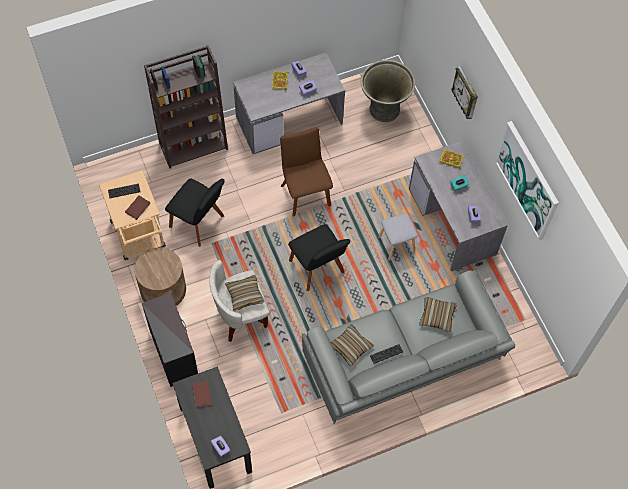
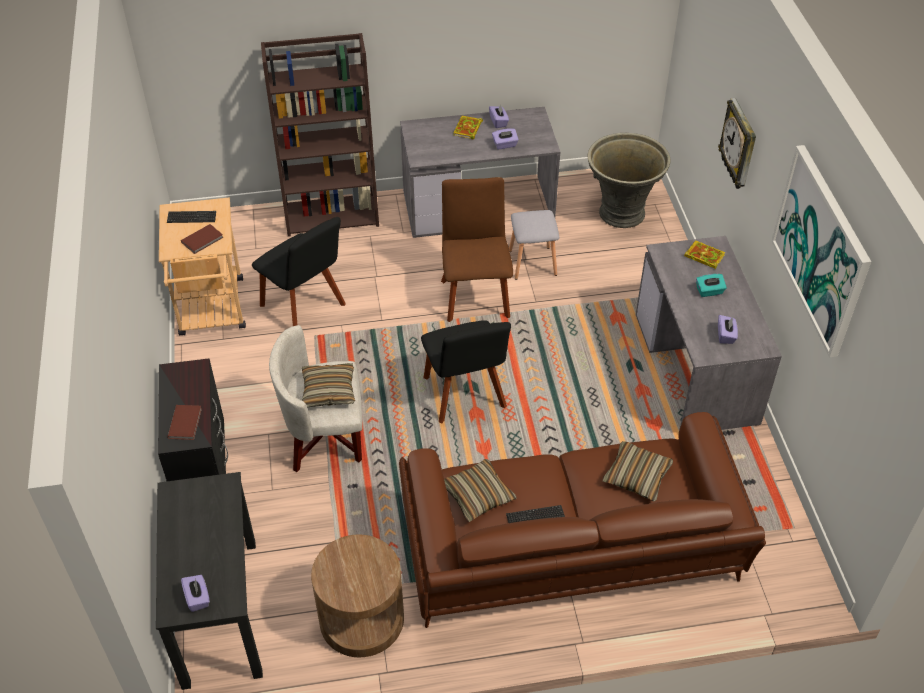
camera: 15 degrees right, 15 degrees down
brown side table [134,248,186,306] -> brown side table moved to [311,535,404,657]
brown book [192,381,211,408] -> brown book moved to [167,405,202,440]
grey sofa [302,270,515,424] -> brown sofa [399,412,766,628]
grey stool [378,213,418,261] -> grey stool moved to [509,210,559,280]

